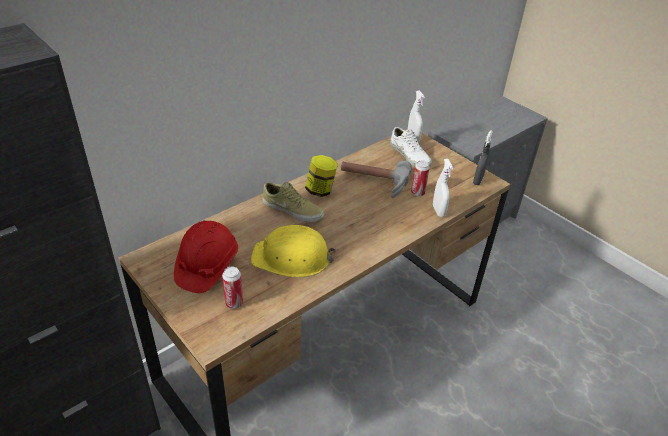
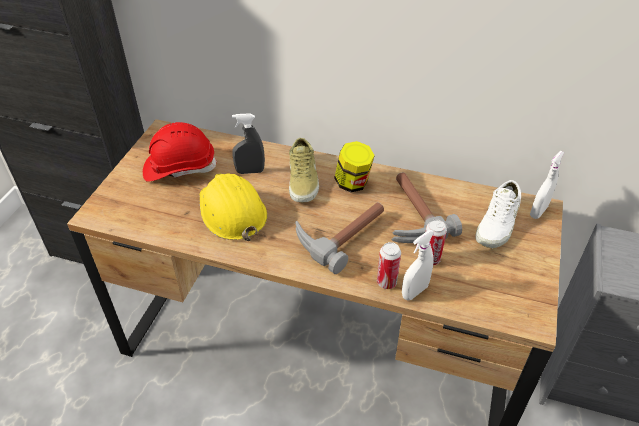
camera: 60 degrees right, 5 degrees up
can [222,267,243,309] -> can moved to [377,242,401,289]
grey spray bottle [473,130,493,185] -> grey spray bottle moved to [232,113,265,174]
none -> hammer [295,202,384,274]

